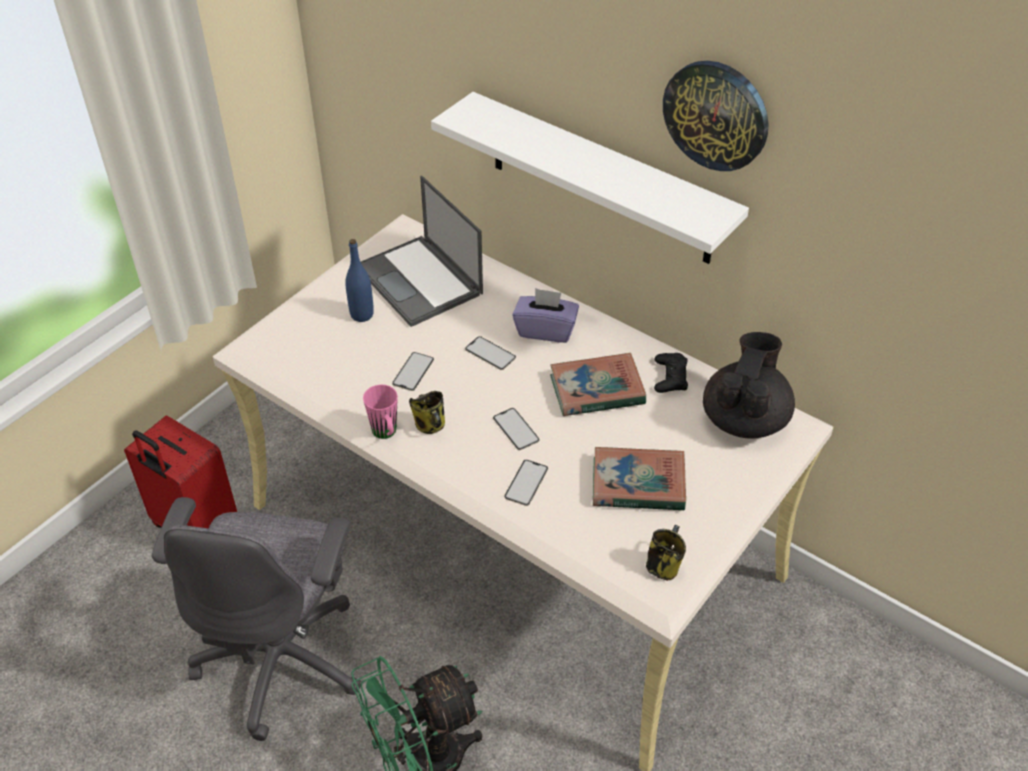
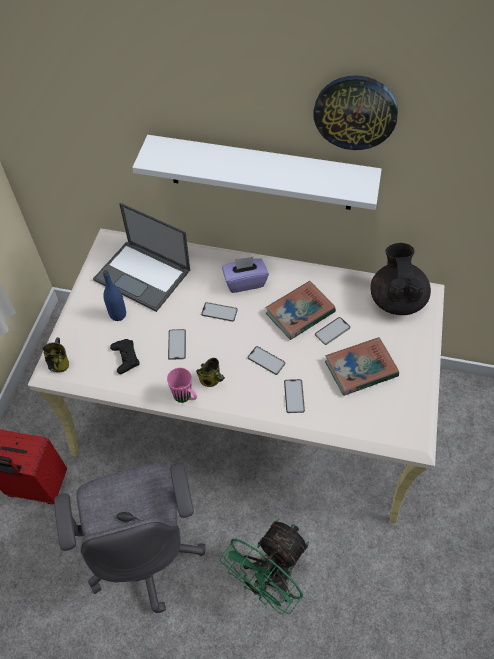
camera: 25 degrees left, 10 degrees up
mug [646,525,686,581] -> mug moved to [43,337,69,372]
black game controller [654,353,688,393] -> black game controller moved to [110,339,140,374]
none -> phone [315,317,350,345]

